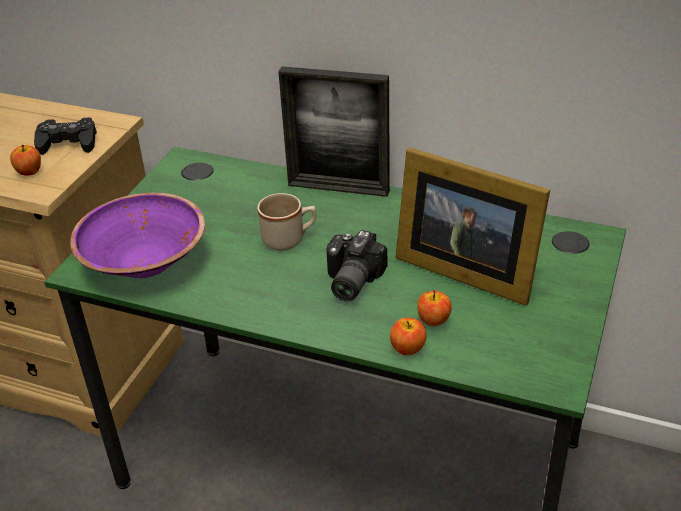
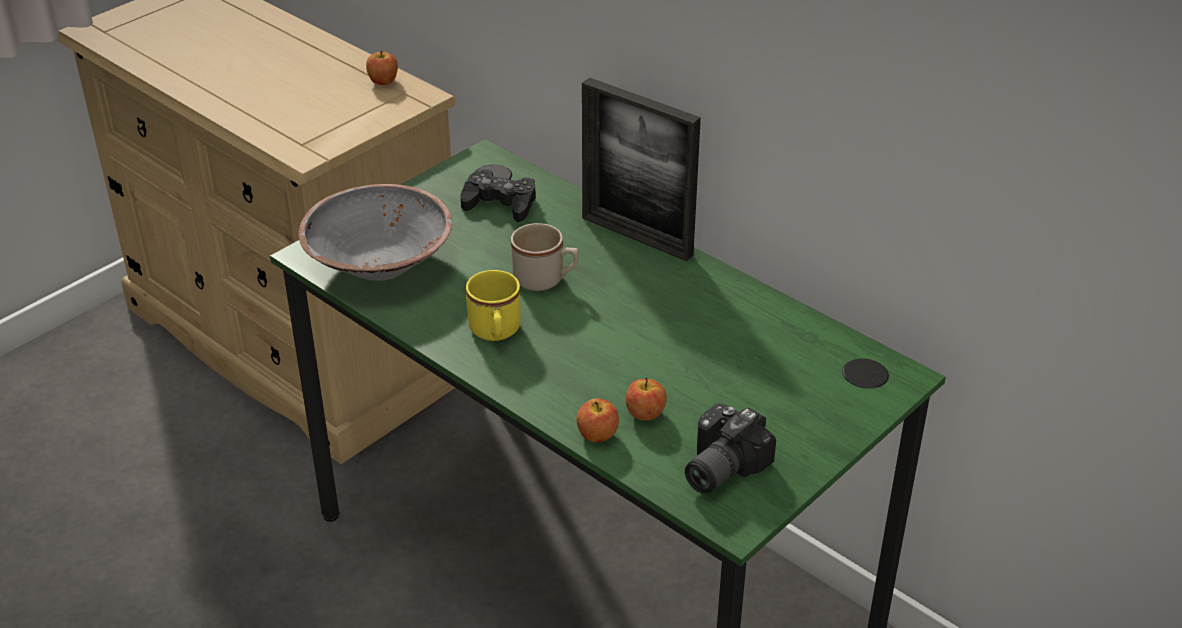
camera: 20 degrees right, 0 degrees up
apple [10,145,41,176] -> apple moved to [366,51,398,85]
black game controller [34,117,97,155] -> black game controller moved to [460,169,536,222]
purple bowl [70,193,205,278] -> grey bowl [298,184,452,281]
camera [326,230,387,301] -> camera moved to [685,404,776,494]
picture frame [395,147,550,306] -> none
none -> yellow mug [466,270,520,341]

